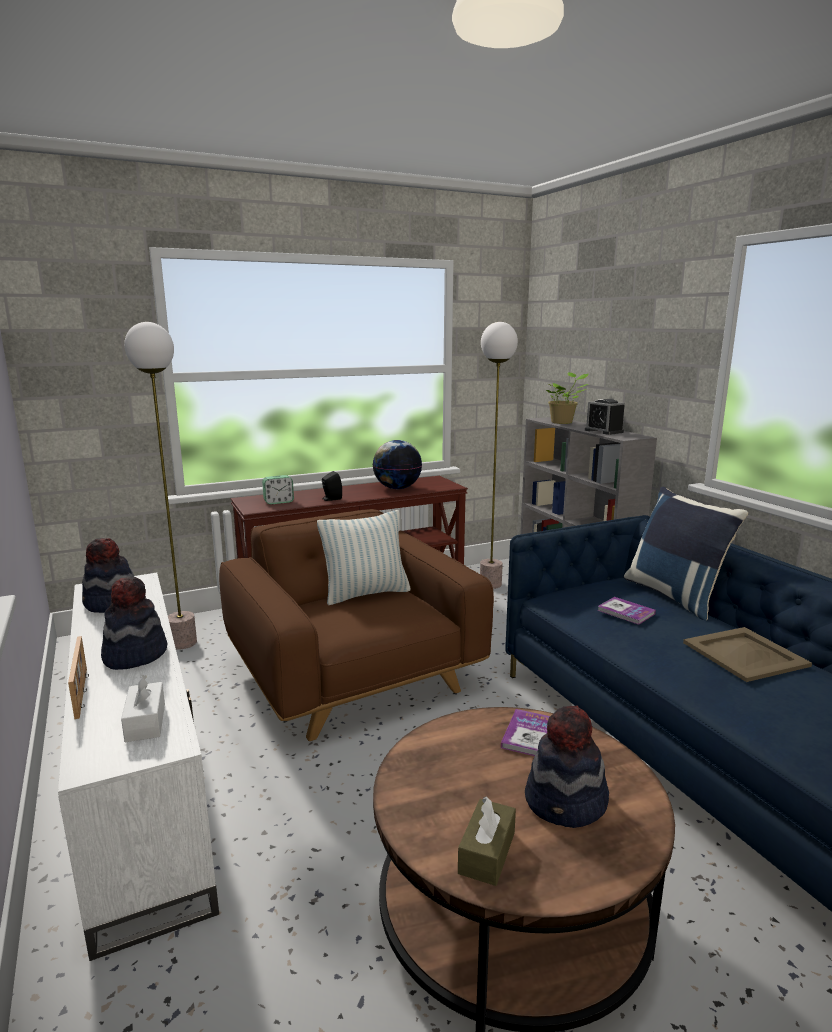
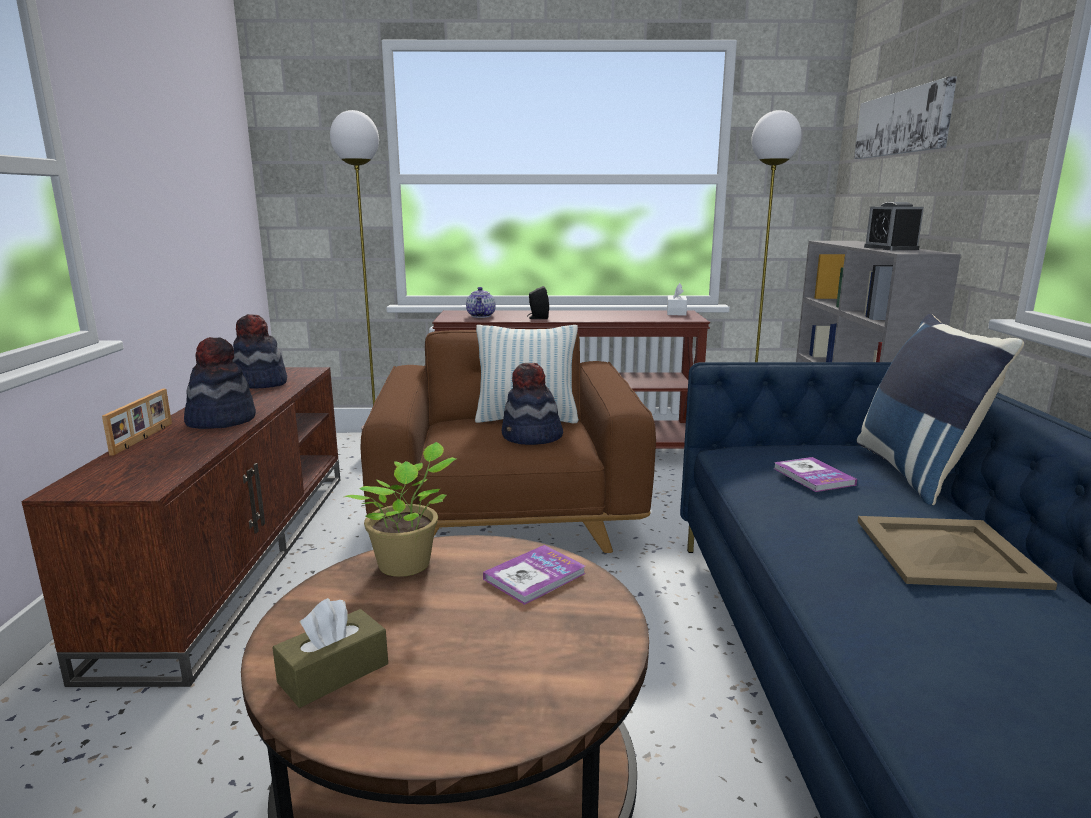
camera: 25 degrees right, 0 degrees up
white tv stand [58,573,219,961] -> brown tv stand [21,367,340,687]
white tissue box [121,674,165,742] -> white tissue box moved to [667,283,687,316]
alarm clock [262,475,294,505] -> teapot [466,287,496,318]
globe [373,440,422,489] -> none
hat [525,705,609,828] -> hat moved to [502,363,563,445]
potted plant [546,372,589,424] -> potted plant moved to [344,442,456,577]
none -> picture [854,77,957,159]

